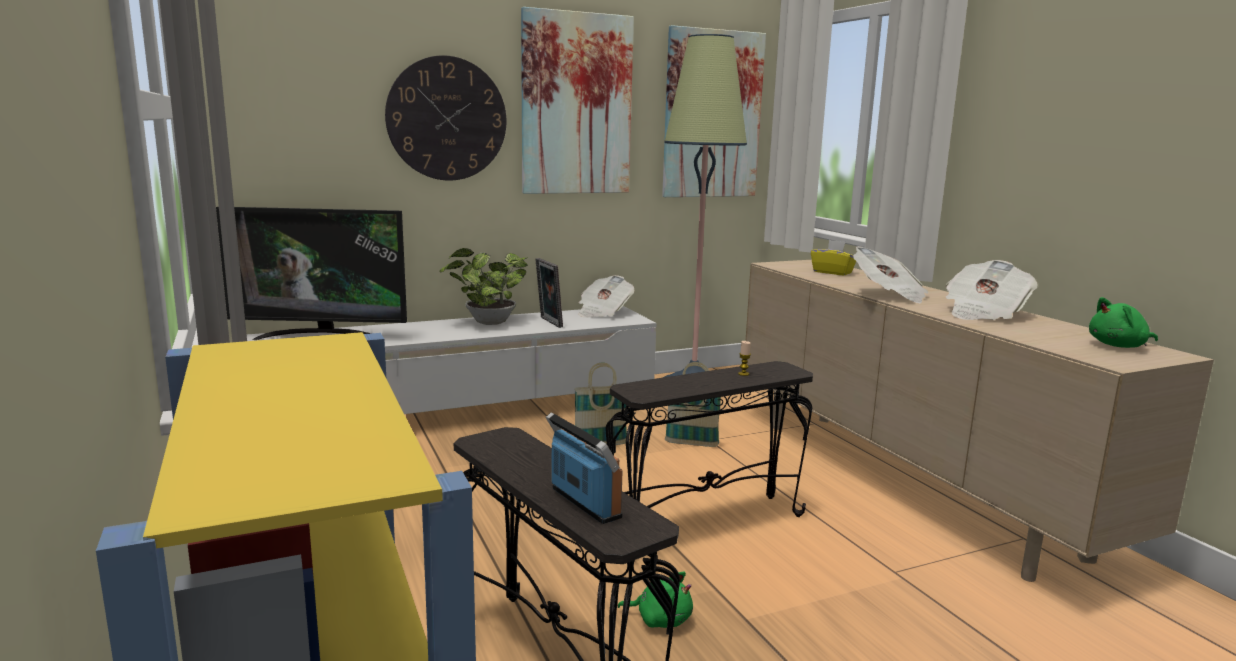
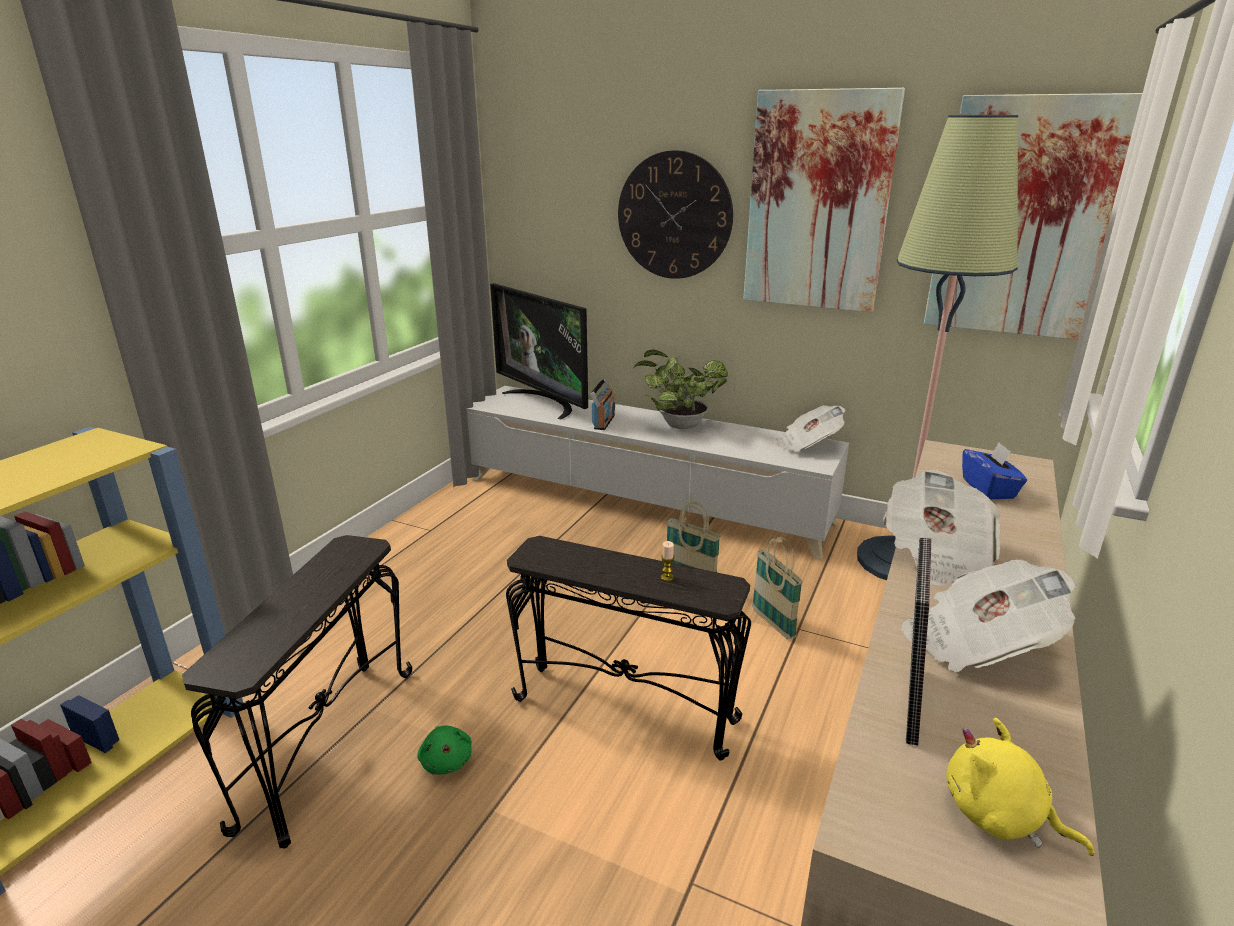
camera: 50 degrees right, 10 degrees up
picture frame [535,258,563,328] -> picture frame moved to [906,538,931,746]
radio [546,412,623,524] -> radio moved to [590,379,615,430]
yellow tissue box [811,240,856,275] -> blue tissue box [962,442,1027,499]
green plush toy [1089,297,1158,348] -> yellow plush toy [946,718,1095,856]

